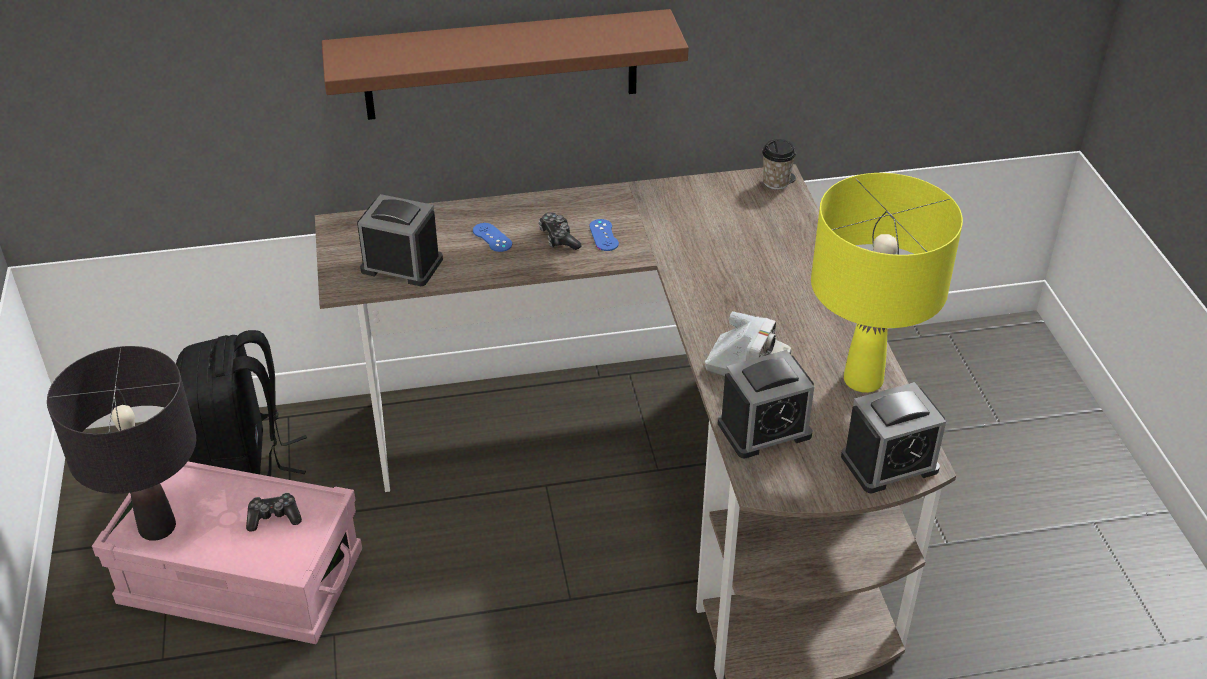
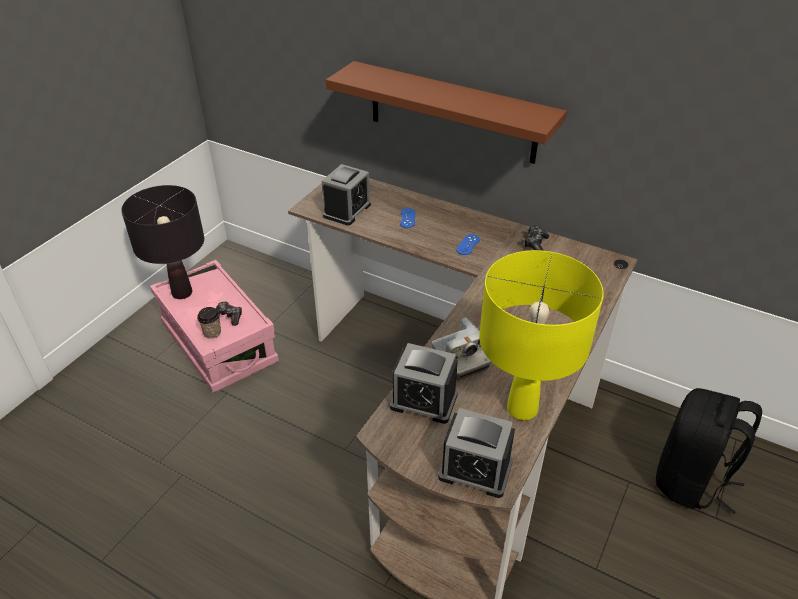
camera: 40 degrees right, 0 degrees up
black backpack [176,330,307,476] -> black backpack moved to [656,388,762,514]
alarm clock [357,194,443,286] -> alarm clock turned 60 degrees clockwise [322,164,371,226]
game controller [539,212,581,250] -> game controller moved to [524,226,549,251]
cup [762,139,796,190] -> cup moved to [197,307,221,339]

